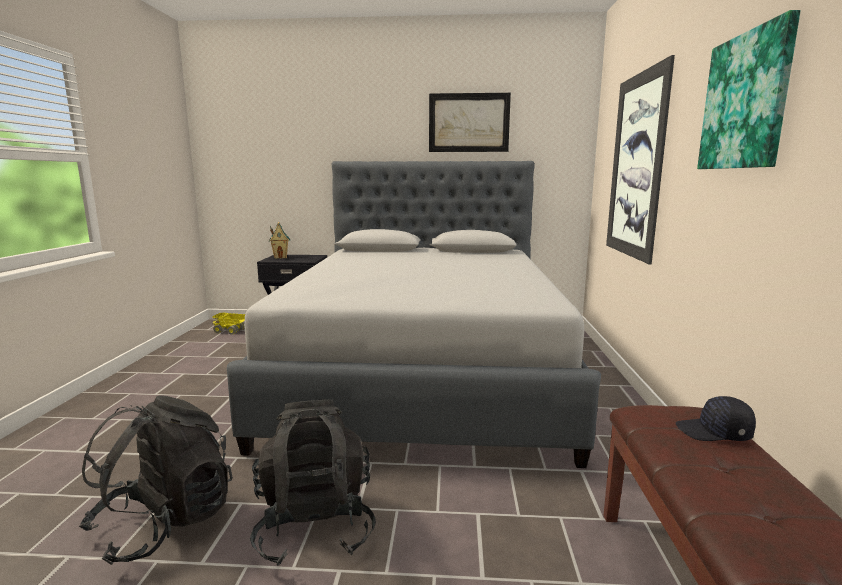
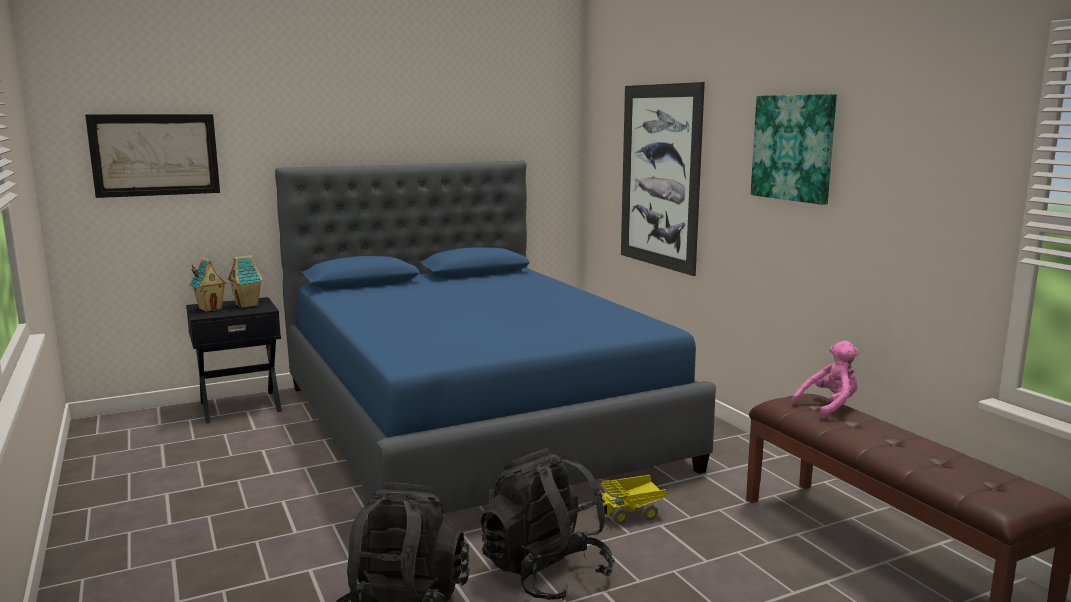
camera: 30 degrees left, 0 degrees up
toy truck [212,313,245,335] -> toy truck moved to [600,475,667,525]
grey bed [227,161,601,468] -> blue bed [275,161,716,514]
picture [429,93,511,152] -> picture moved to [85,114,220,198]
black cap [676,396,756,441] -> pink plush toy [791,341,860,419]
none -> toy house [228,255,263,308]

